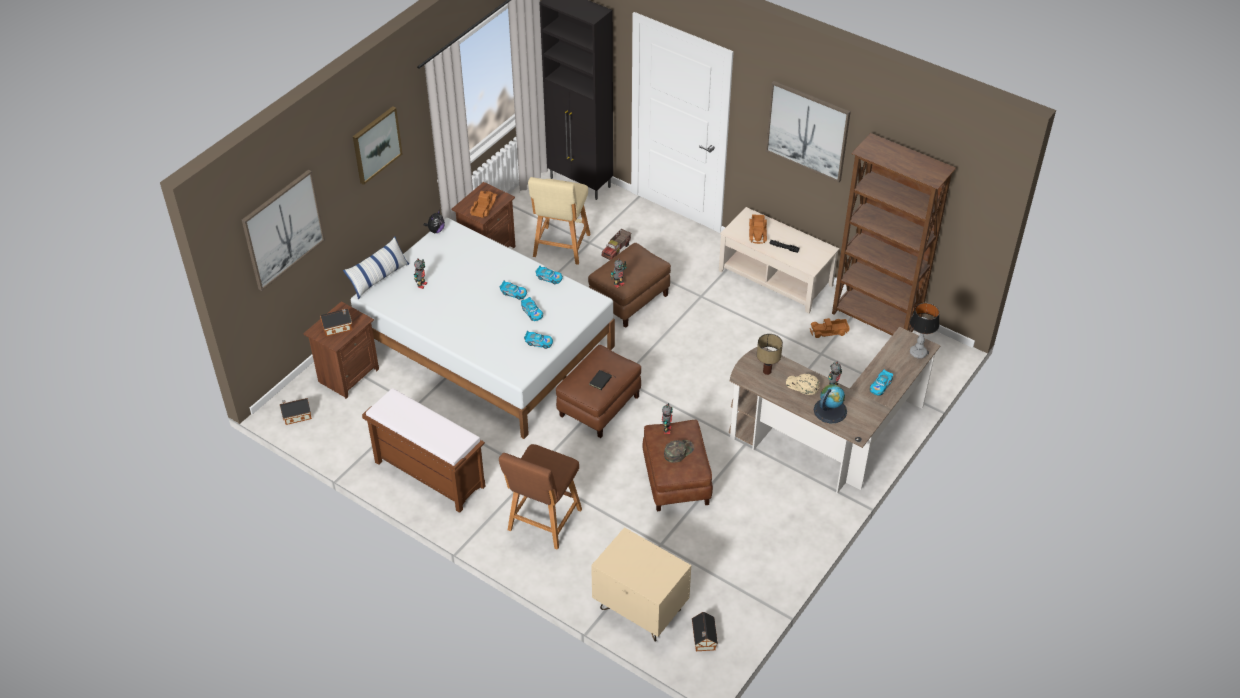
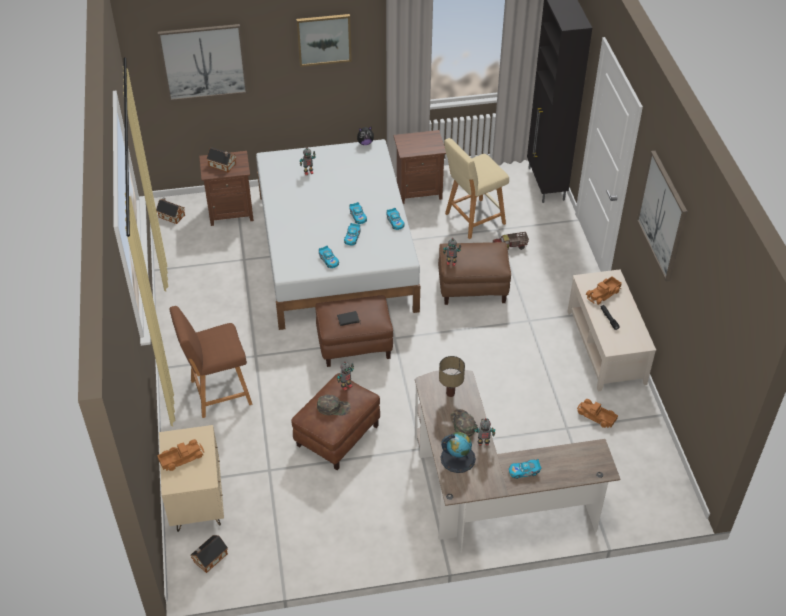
camera: 45 degrees right, 0 degrees up
pillow [343,237,409,299] -> none
brown bench [362,388,486,513] -> none
toy truck [470,191,498,218] -> toy truck moved to [157,439,204,471]
beige cap [786,374,819,395] -> green cap [450,409,476,437]
brown bookcase [832,133,956,335] -> none
table lamp [910,303,939,359] -> none

